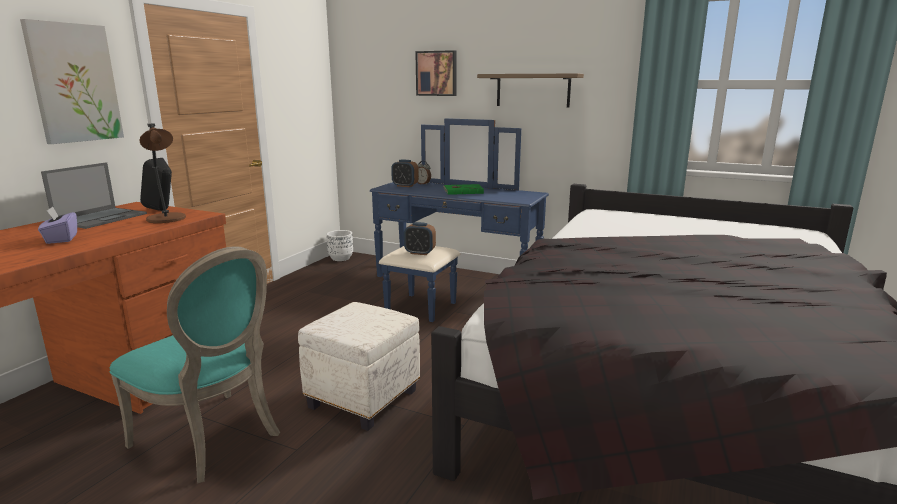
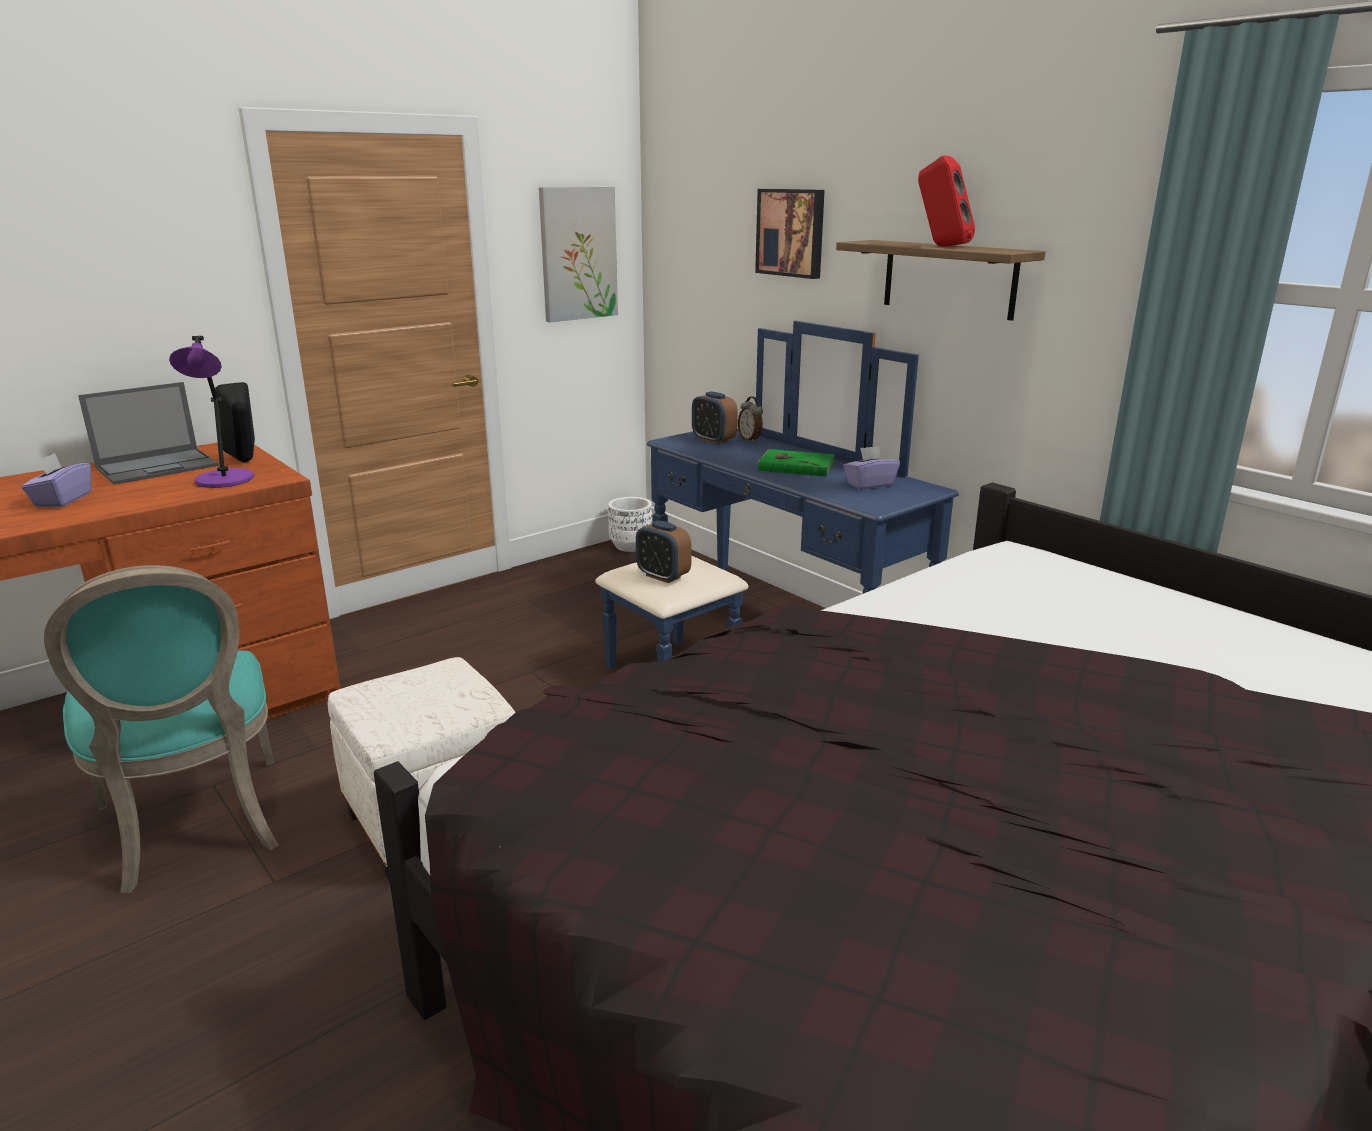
camera: 25 degrees right, 5 degrees up
picture [20,19,124,144] -> picture moved to [539,187,618,322]
brown table lamp [139,123,186,223] -> purple table lamp [169,336,254,488]
none -> purple tissue box [843,446,900,490]
none -> red speaker [918,155,975,247]

